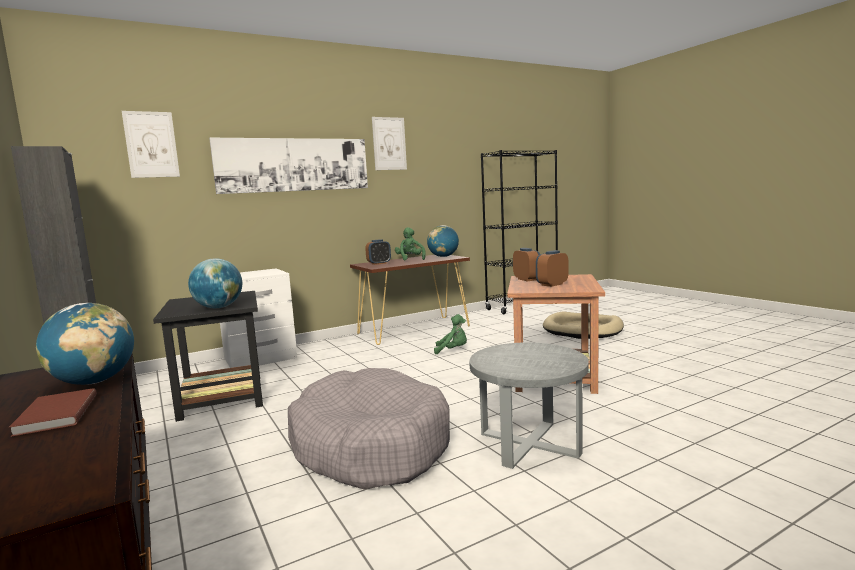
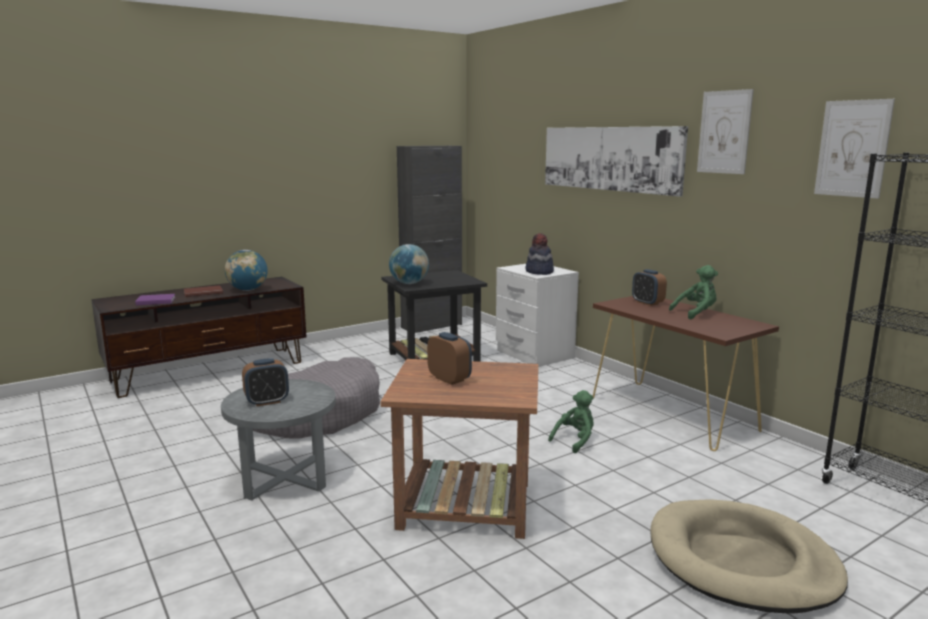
camera: 85 degrees right, 5 degrees up
picture [122,111,180,178] -> picture moved to [814,99,895,199]
globe [427,225,459,257] -> none
green plush toy [434,314,467,354] -> green plush toy turned 135 degrees counterclockwise [548,390,594,453]
alarm clock [513,248,540,281] -> alarm clock moved to [242,358,289,407]
none -> purple book [135,294,176,305]
none -> hat [526,233,554,275]

